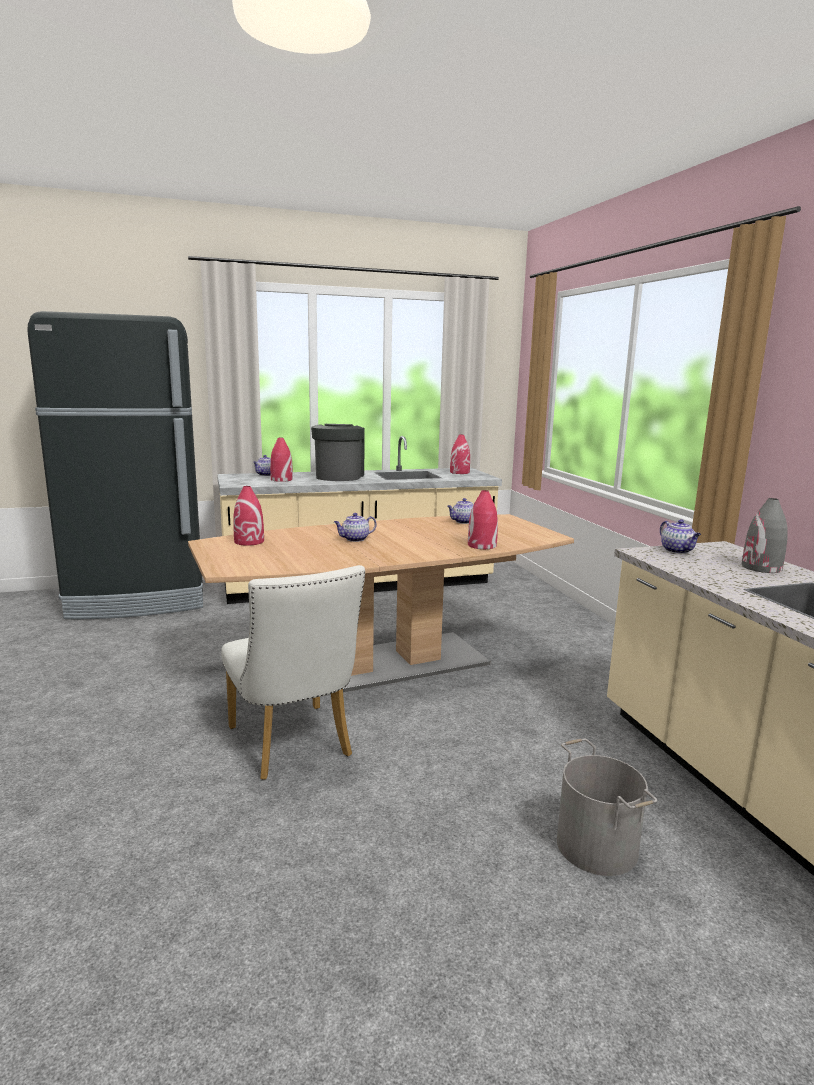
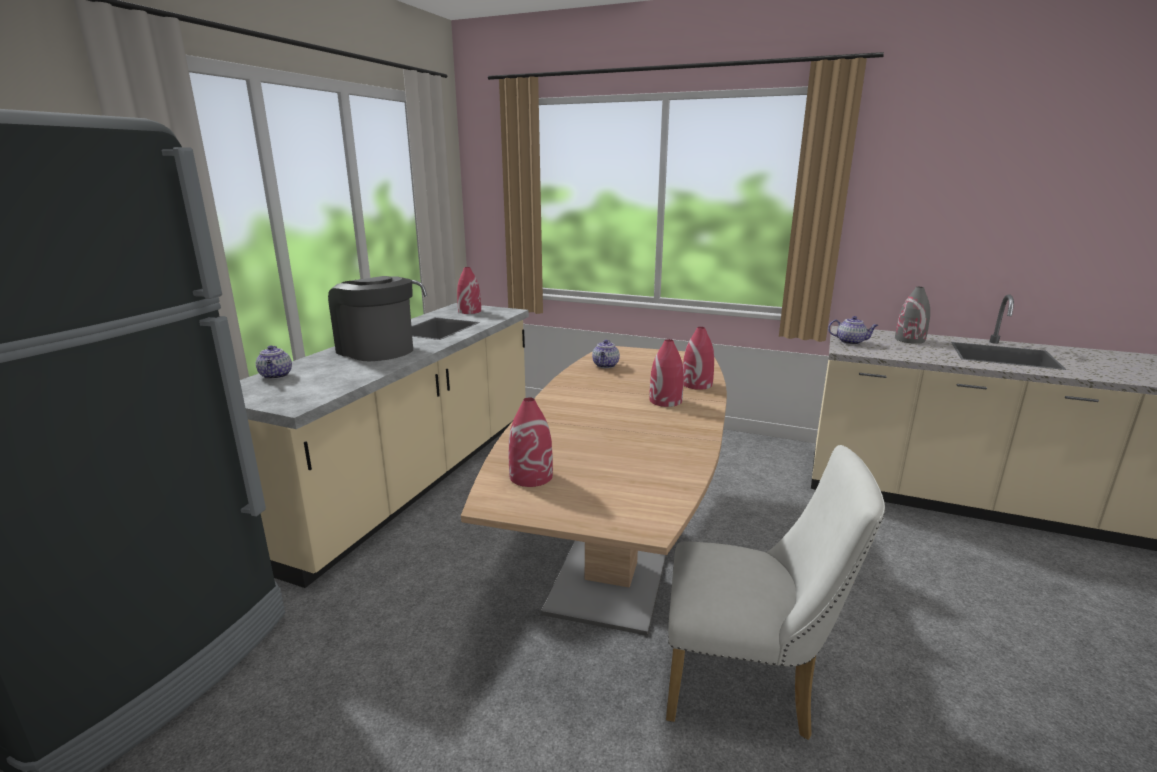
camera: 50 degrees left, 5 degrees up
red vase [270,438,293,482] -> red vase moved to [649,339,684,407]
teapot [334,513,377,542] -> none
grey bucket [557,738,657,876] -> none

